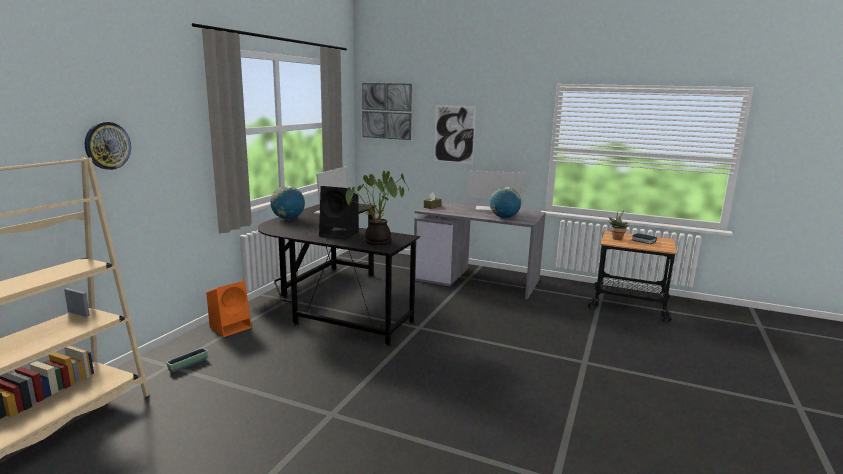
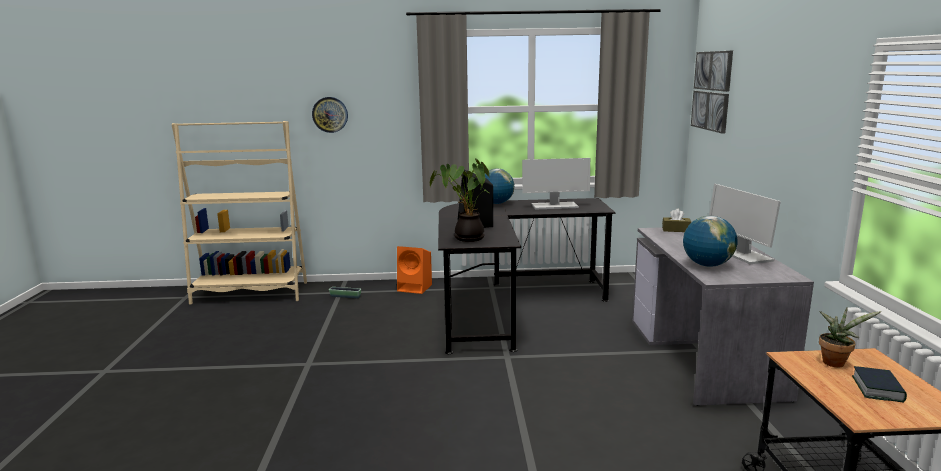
camera: 65 degrees right, 0 degrees up
picture [434,105,476,164] -> none

